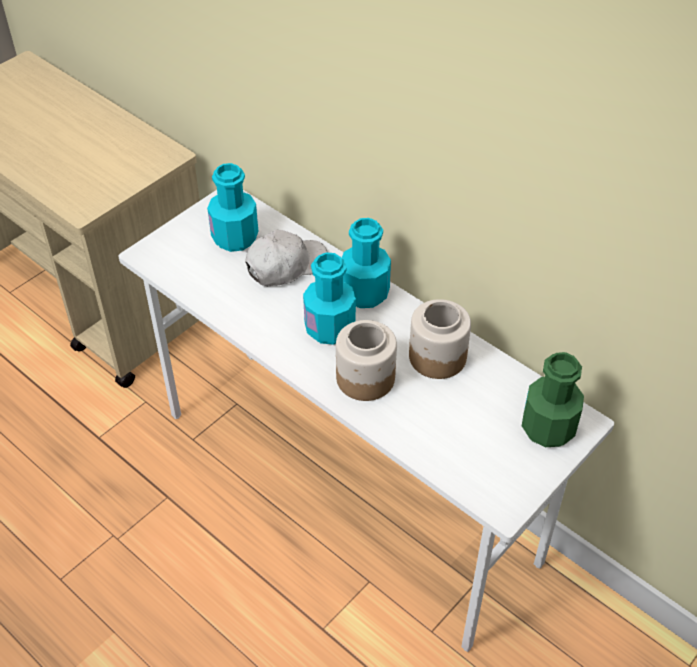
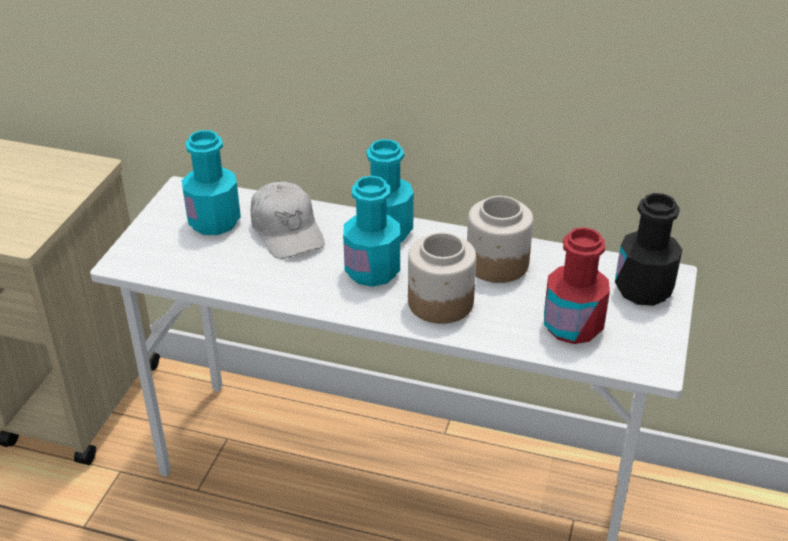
camera: 25 degrees left, 10 degrees down
white cap [245,229,328,286] -> white cap turned 120 degrees clockwise [250,182,325,259]
green bottle [522,352,584,447] -> black bottle [615,193,682,306]
none -> red bottle [544,227,610,344]

